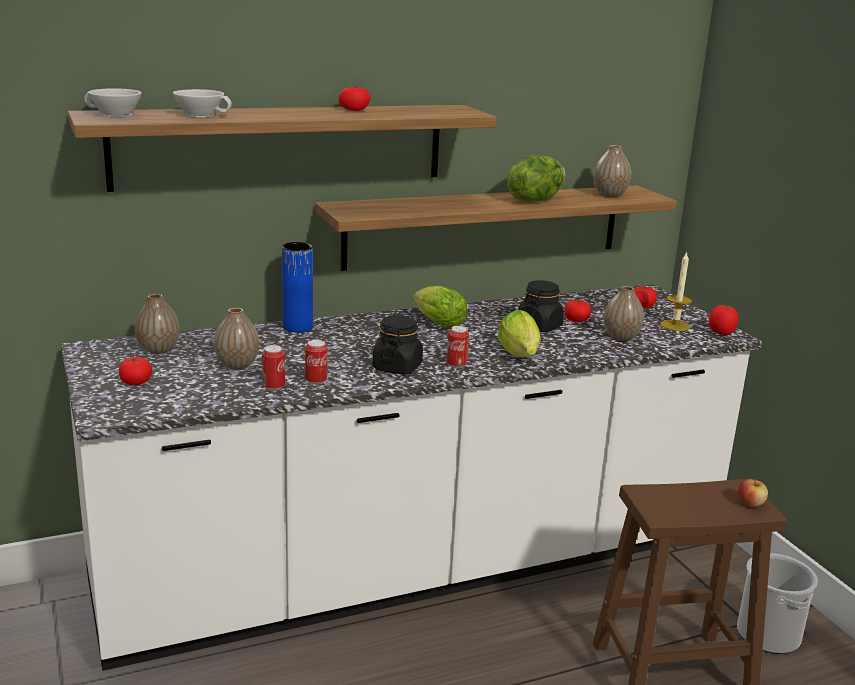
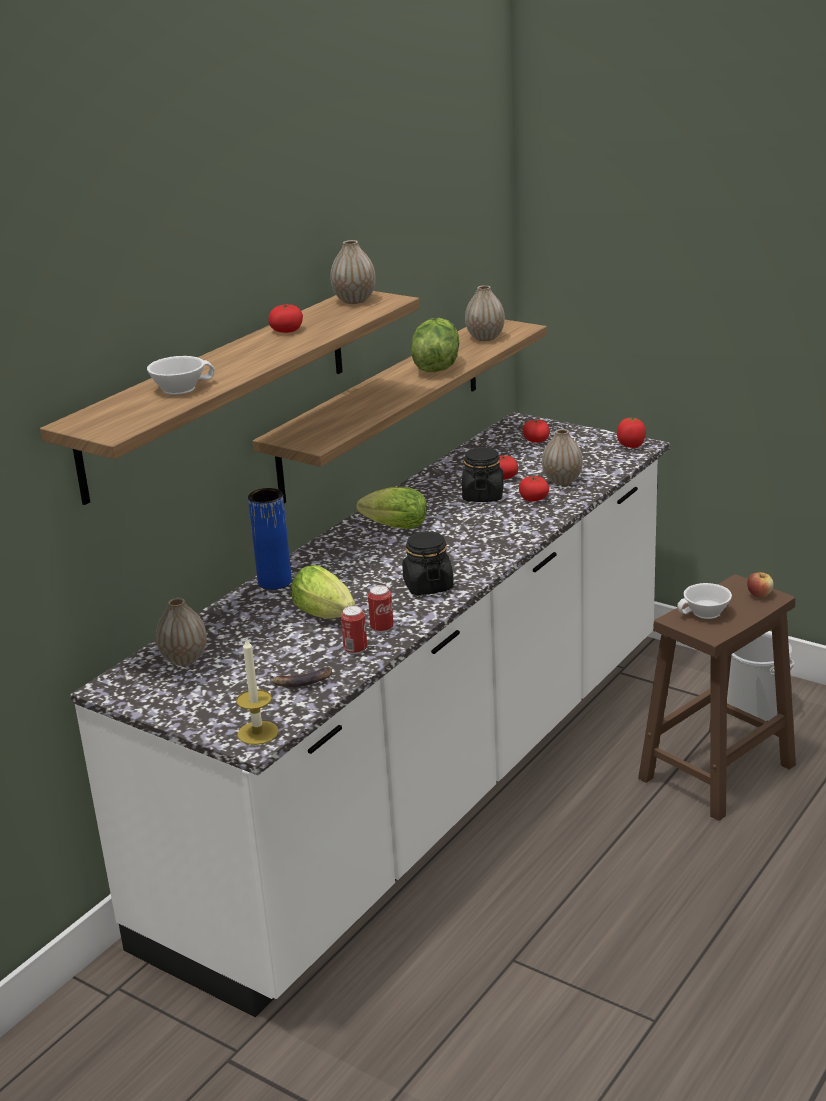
camera: 30 degrees left, 5 degrees up
white cup [84,88,142,117] -> white cup moved to [677,583,732,619]
tomato [119,357,152,385] -> tomato moved to [519,476,549,502]
vase [214,308,259,369] -> vase moved to [330,240,376,304]
can [447,326,469,368] -> none
lettuce [497,309,541,357] -> lettuce moved to [292,565,356,619]
candle [661,251,692,331] -> candle moved to [236,637,279,745]
none -> banana [269,667,332,687]

